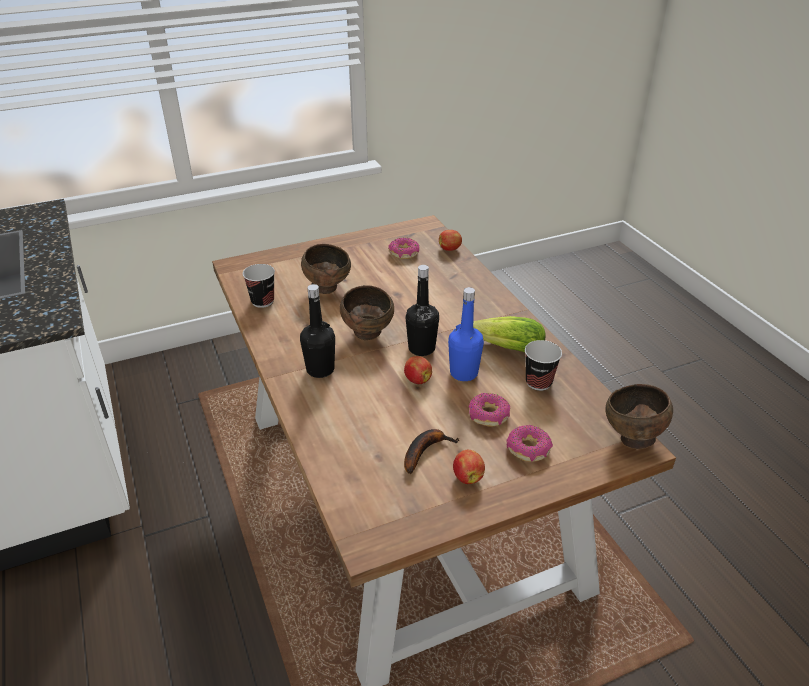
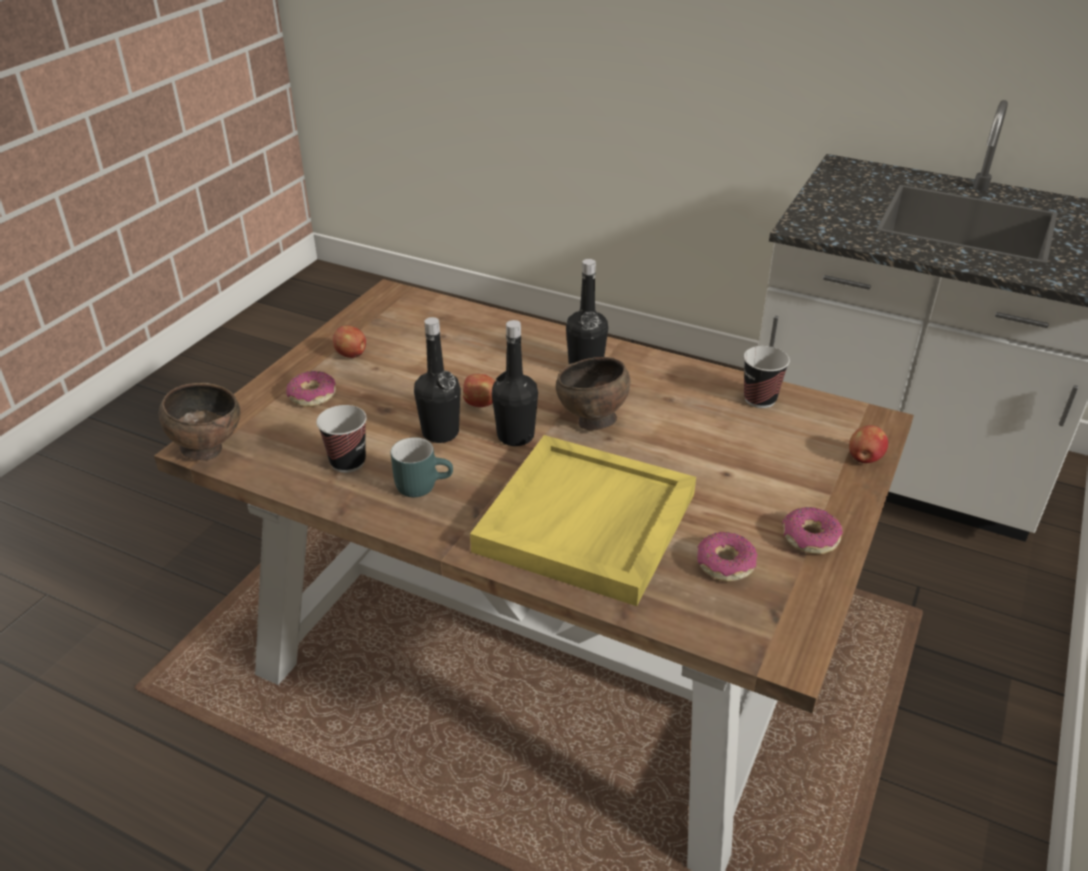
camera: 140 degrees right, 0 degrees up
brown bowl [301,244,351,294] -> none
banana [404,429,459,474] -> none
apple [439,230,462,251] -> apple moved to [849,425,888,463]
blue bottle [448,287,484,381] -> black bottle [414,317,461,443]
donut [469,393,510,427] -> donut moved to [782,507,843,554]
lettuce [473,316,546,352] -> turquoise mug [391,437,453,497]
none -> yellow tray [470,435,696,606]

